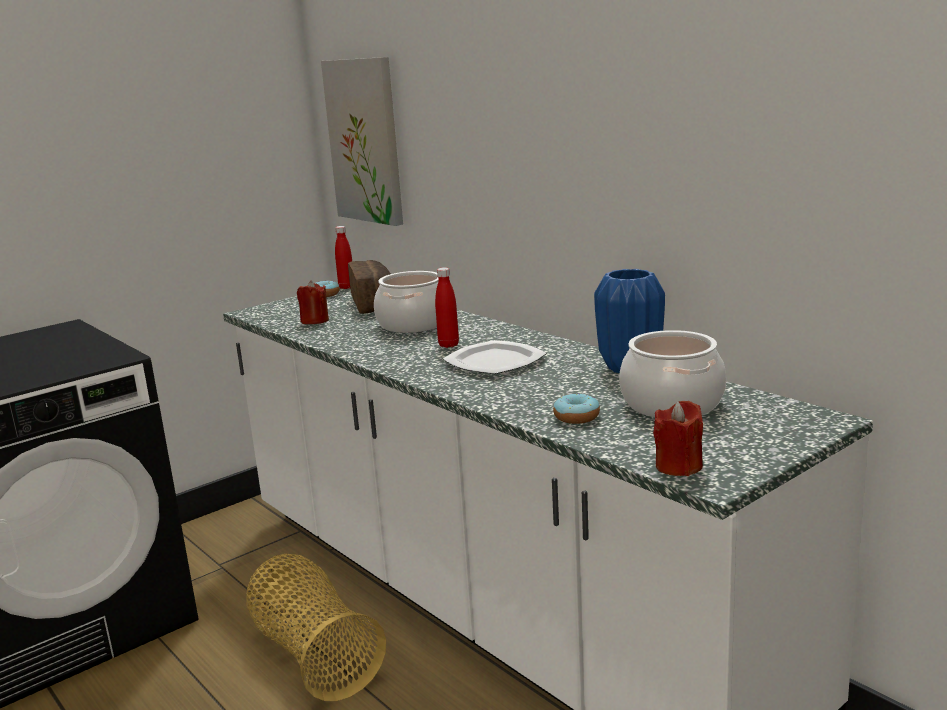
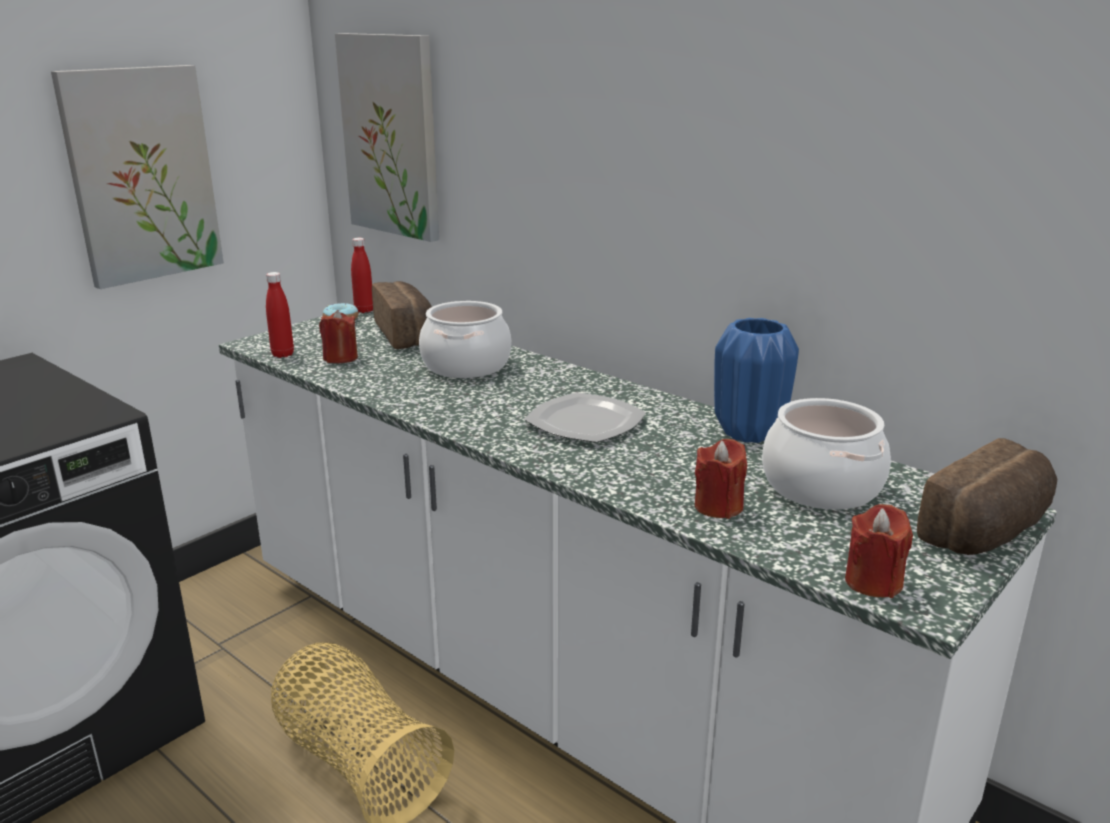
camera: 10 degrees left, 5 degrees up
red bottle [435,267,459,348] -> red bottle moved to [266,272,294,358]
donut [553,393,600,424] -> red candle [695,439,747,519]
none -> picture [51,65,224,289]
none -> bread [917,438,1057,555]

